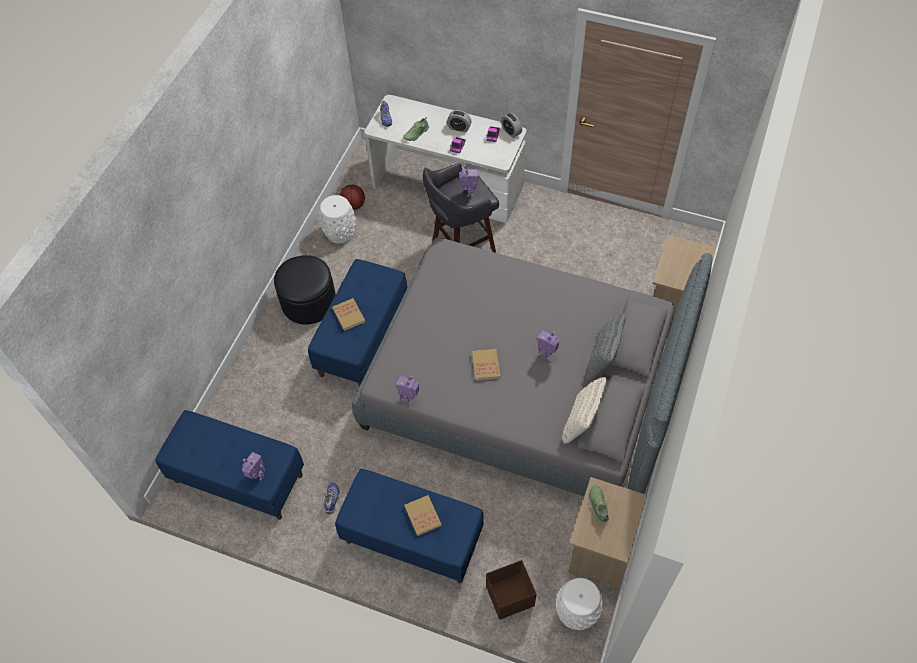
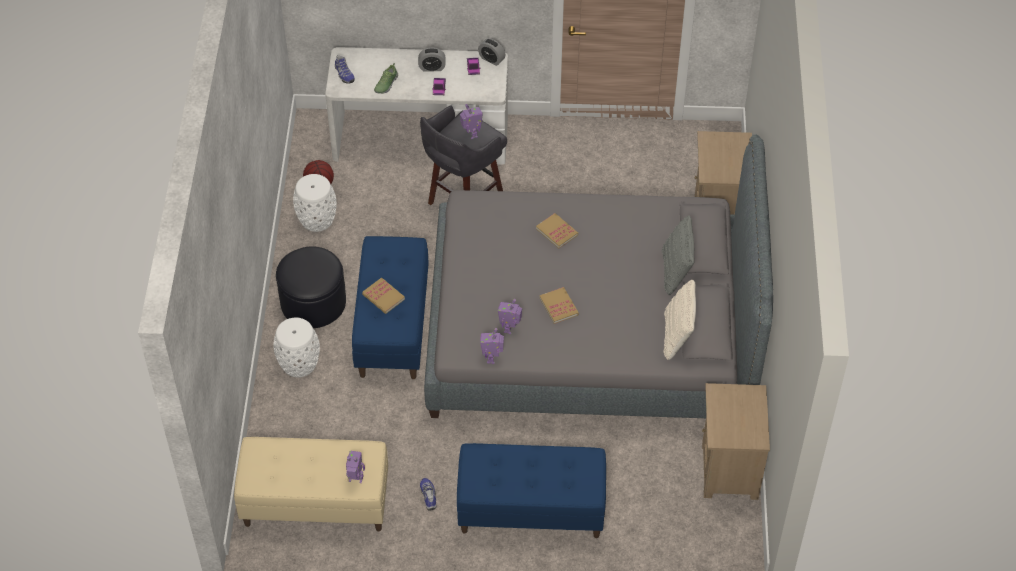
camera: 20 degrees left, 5 degrees down
blue bench [155,410,304,520] -> beige bench [234,437,388,531]
book [404,495,442,536] -> book moved to [536,213,578,248]
brown storage box [486,560,537,620] -> none
toy robot [537,331,559,360] -> toy robot moved to [498,299,522,334]
white stool [556,578,603,630] -> white stool moved to [273,317,320,377]
shoe [588,485,609,523] -> none

